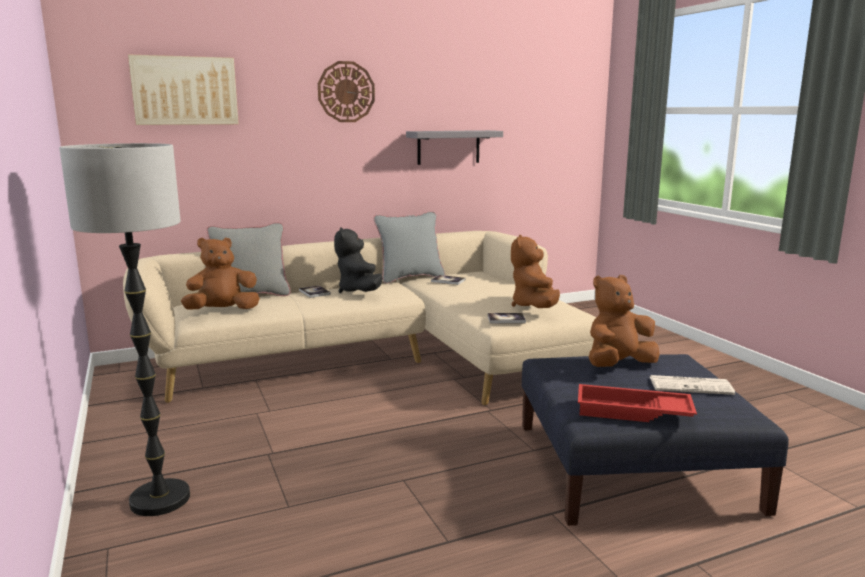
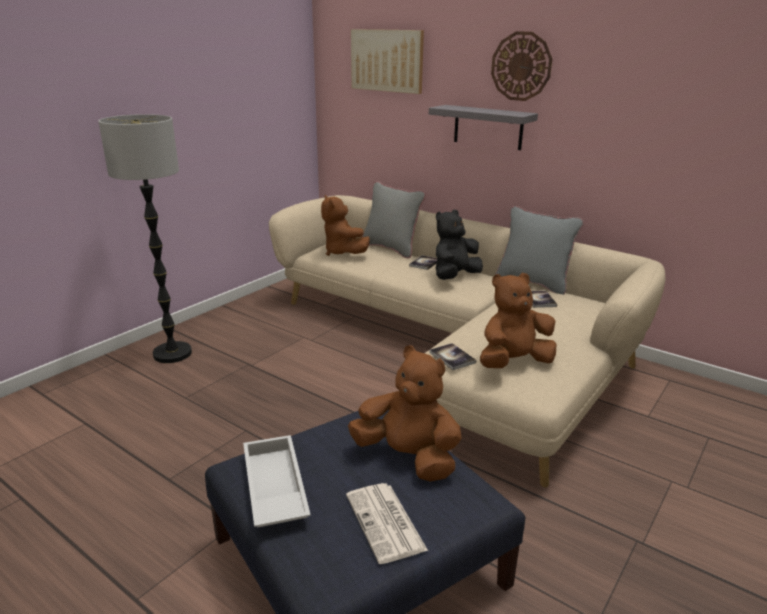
camera: 60 degrees right, 10 degrees up
brown plush toy [181,238,260,310] -> brown plush toy turned 150 degrees counterclockwise [321,195,370,256]
grey shelf [406,130,503,165] -> grey shelf moved to [429,105,538,150]
red tray [578,384,697,422] -> white tray [243,435,311,528]

